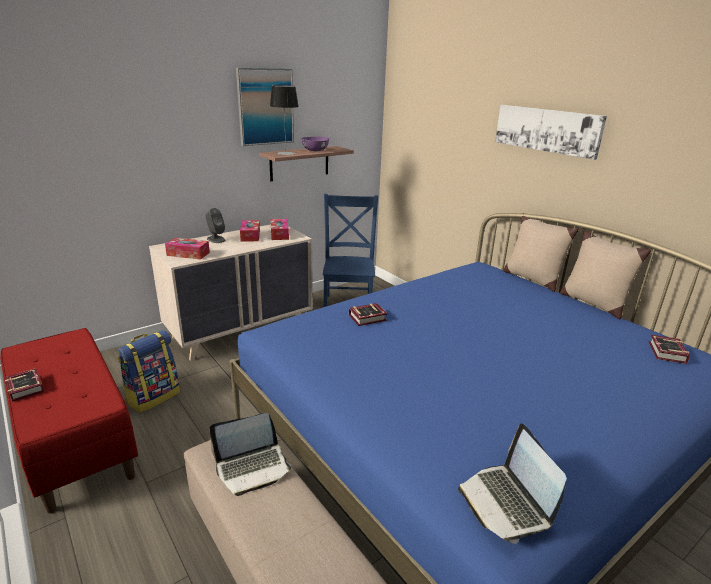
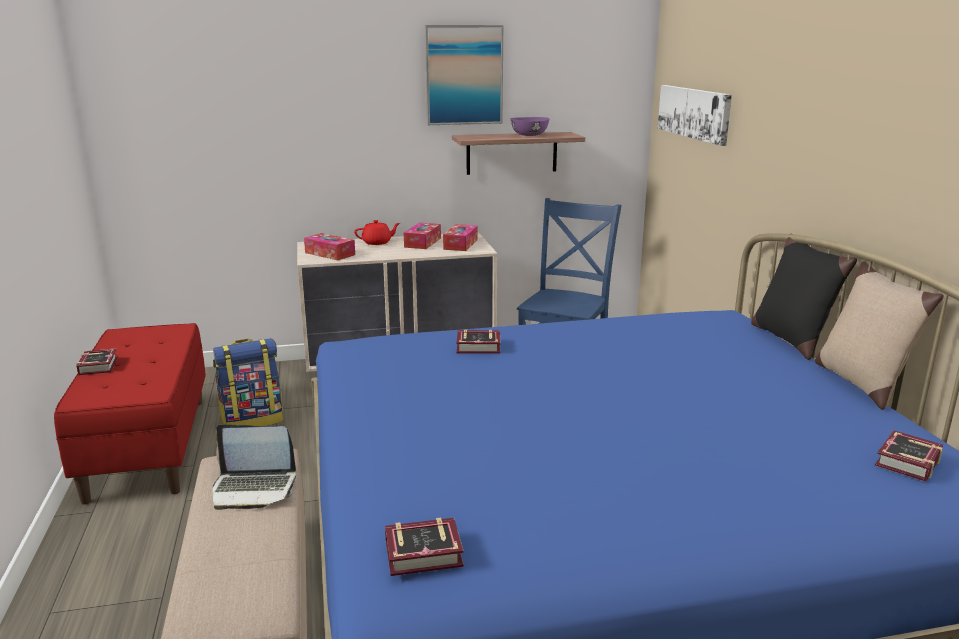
camera: 25 degrees right, 5 degrees down
grey speaker [205,208,226,243] -> red teapot [354,220,400,245]
table lamp [270,85,299,155] -> none
laptop [458,424,567,544] -> book [385,518,464,576]
picture [495,105,607,160] -> picture moved to [658,85,732,146]
beige pillow [503,213,579,292] -> black pillow [751,237,857,360]

